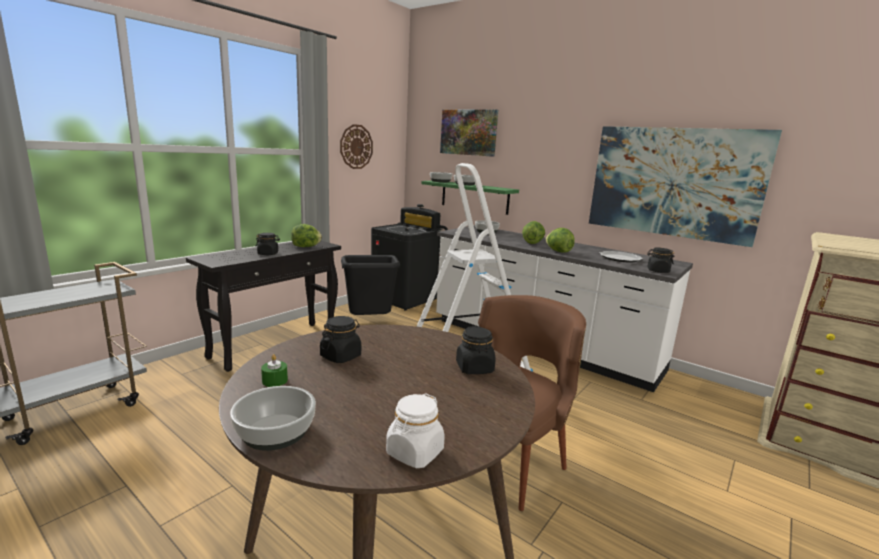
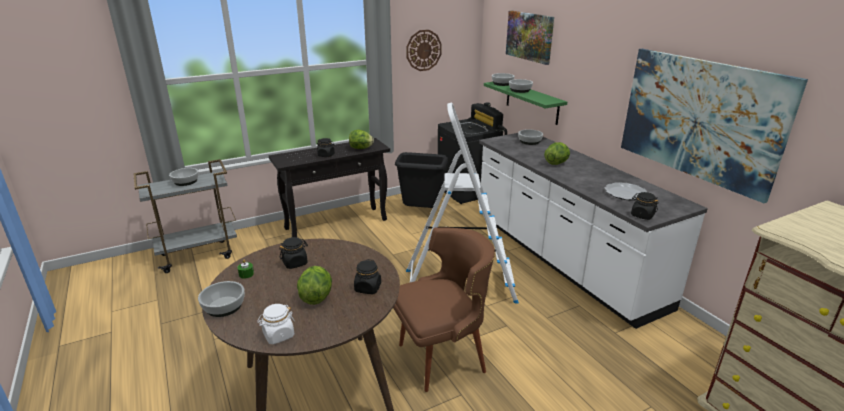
camera: 25 degrees right, 10 degrees up
lettuce [546,228,575,252] -> lettuce moved to [297,266,332,305]
none -> bowl [169,168,199,186]

